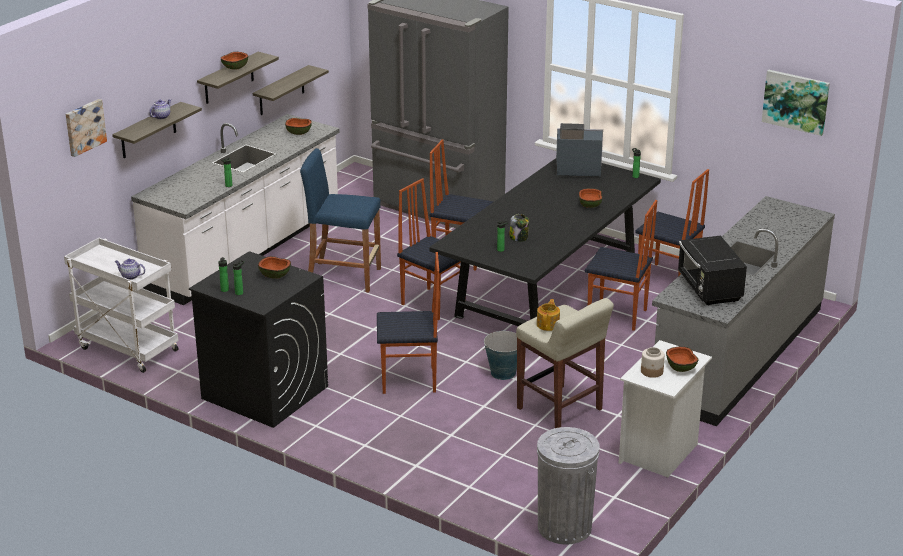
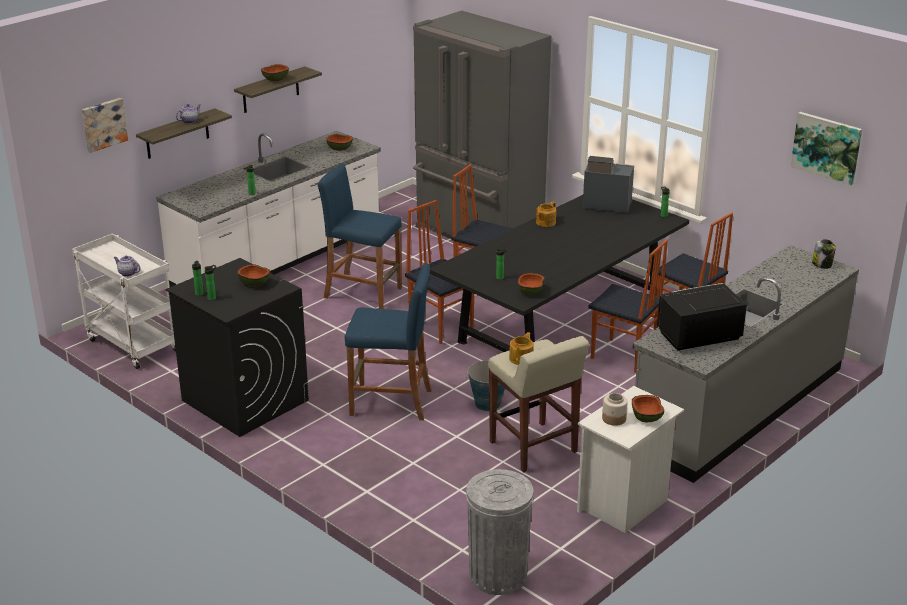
camera: 10 degrees right, 0 degrees up
shelf [253,65,329,115] -> none
chair [377,252,439,394] -> blue stool [344,263,432,421]
jar [509,214,529,242] -> jar moved to [812,239,836,269]
bowl [579,188,602,208] -> bowl moved to [518,273,545,295]
black microwave [678,236,747,305] -> black microwave turned 75 degrees clockwise [657,283,747,351]
none -> teapot [536,201,556,227]

